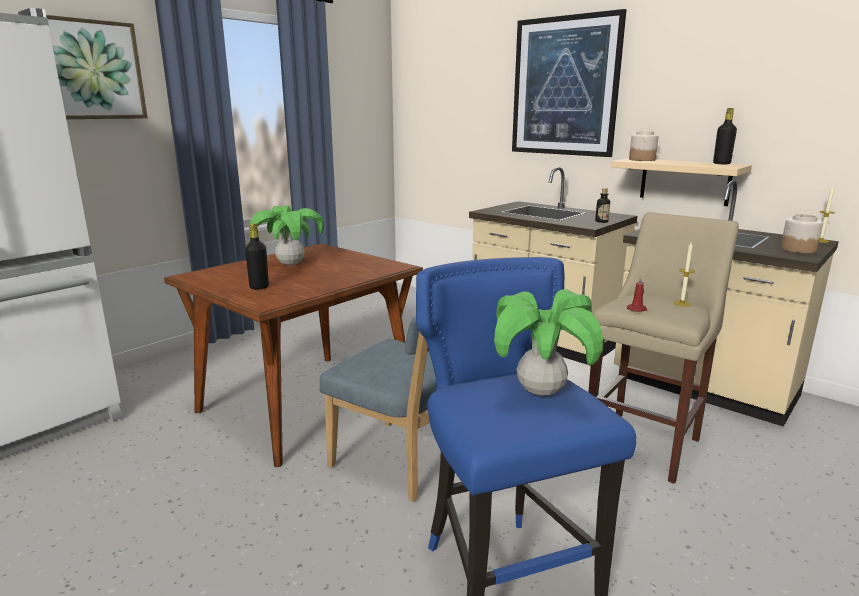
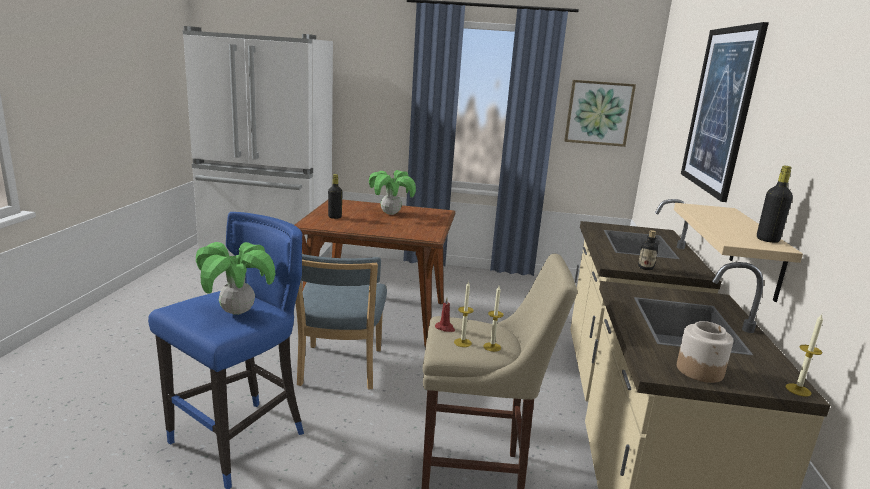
camera: 55 degrees right, 0 degrees up
picture [46,15,148,119] -> picture moved to [564,80,636,147]
jar [629,131,658,161] -> none
none -> candle [454,281,473,347]

